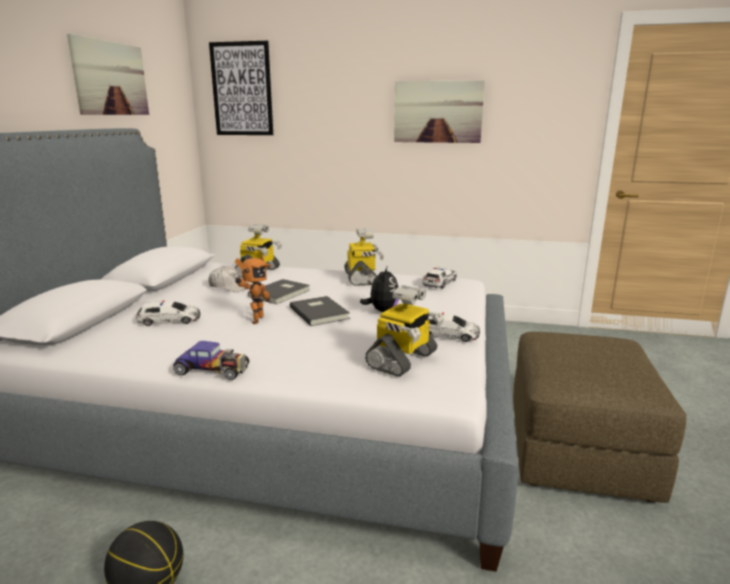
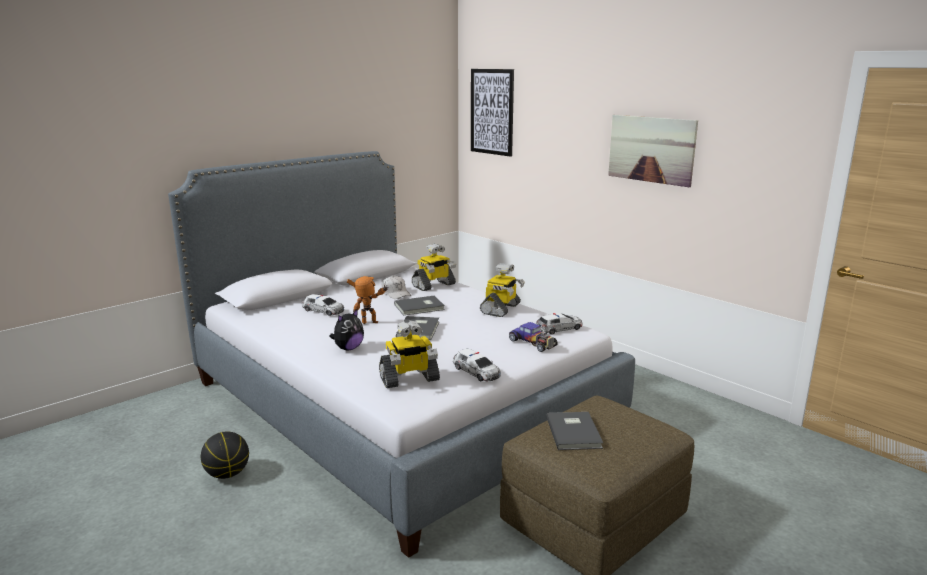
camera: 35 degrees right, 0 degrees up
picture [67,34,149,115] -> none
toy car [173,341,249,380] -> toy car moved to [509,322,558,352]
toy robot [235,255,271,324] -> toy robot turned 150 degrees counterclockwise [347,276,389,324]
plush toy [360,265,399,312] -> plush toy moved to [329,309,364,351]
none -> grey book [546,412,603,450]

